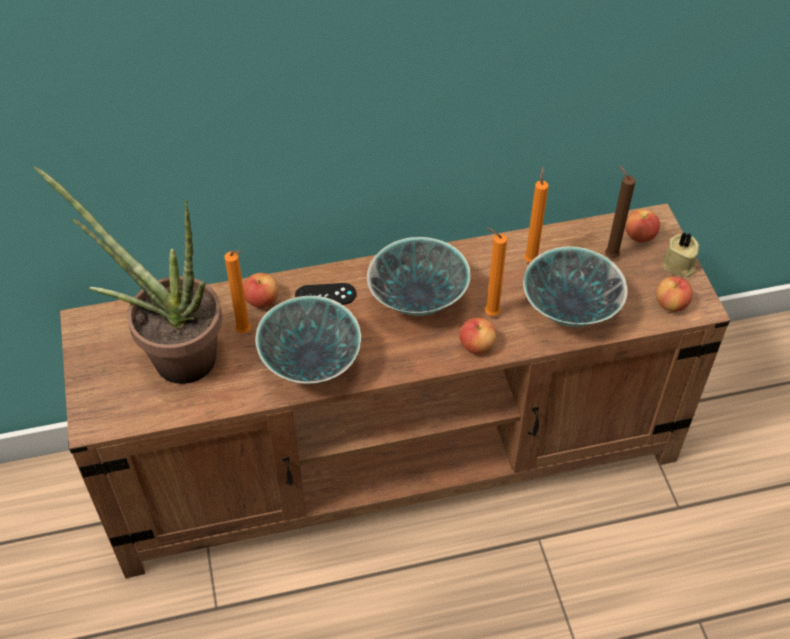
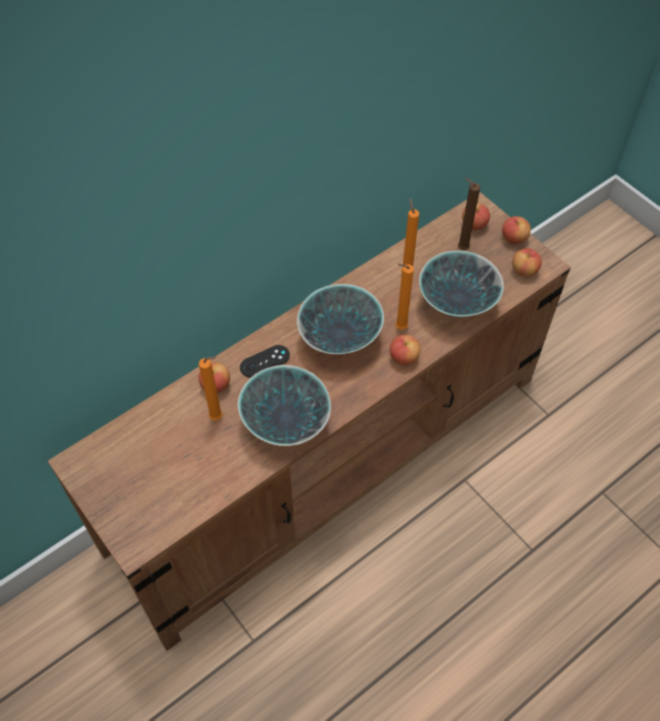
camera: 25 degrees left, 5 degrees up
potted plant [33,166,222,384] -> none
beige candle [663,233,699,277] -> apple [502,216,531,244]

